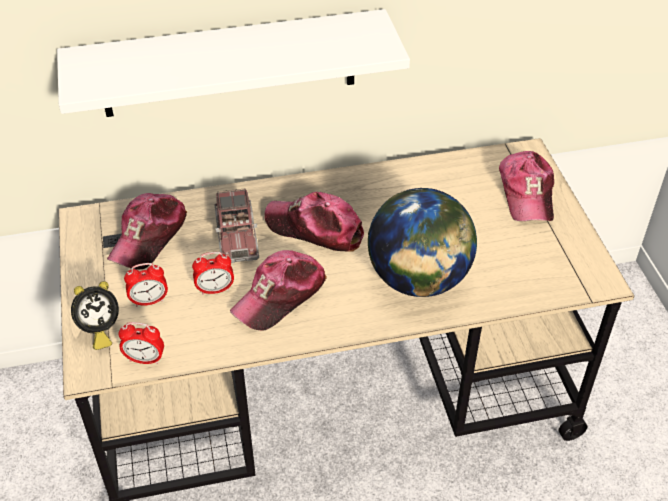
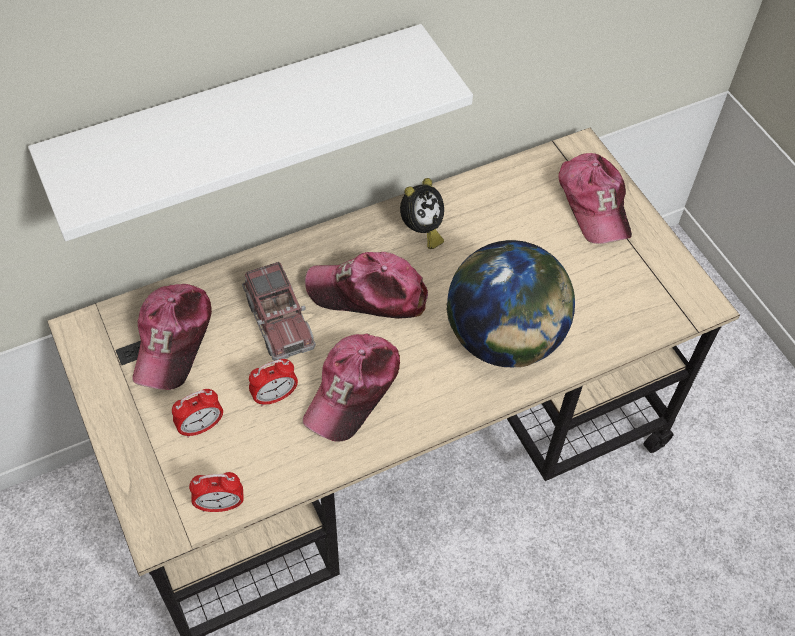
camera: 15 degrees left, 10 degrees up
alarm clock [71,281,119,350] -> alarm clock moved to [400,178,444,249]

